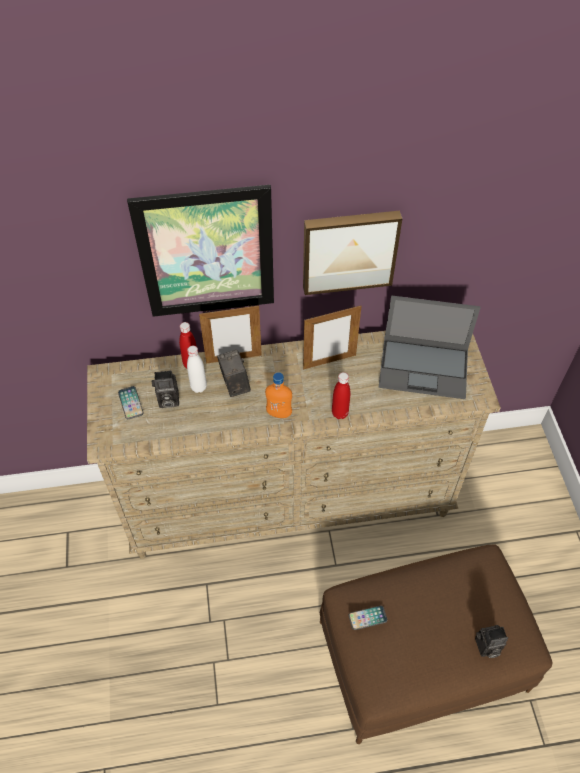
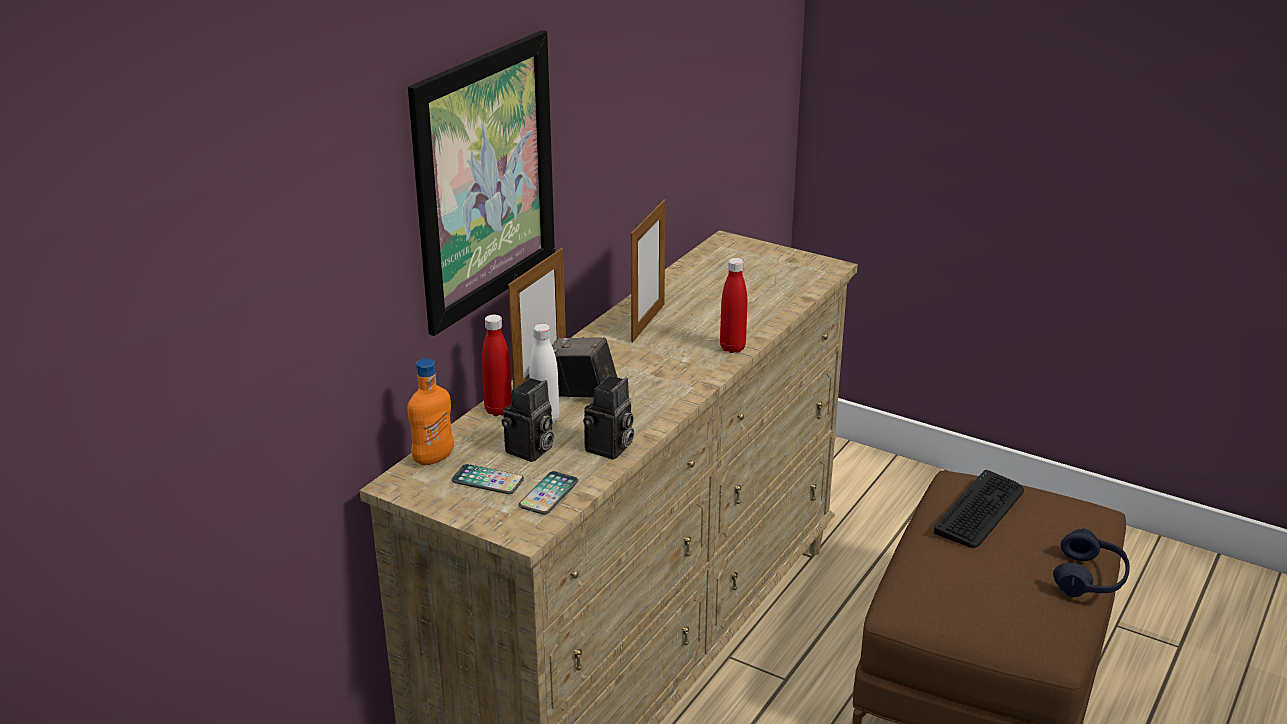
camera: 50 degrees left, 25 degrees down
orange bottle [265,372,292,418] -> orange bottle moved to [407,358,454,465]
picture [303,210,402,295] -> none
phone [349,606,388,630] -> phone moved to [519,471,578,515]
laptop [378,295,480,399] -> none
camera [475,625,508,658] -> camera moved to [583,376,634,460]
none -> keyboard [934,470,1024,548]
none -> blue headphones [1053,528,1130,597]

